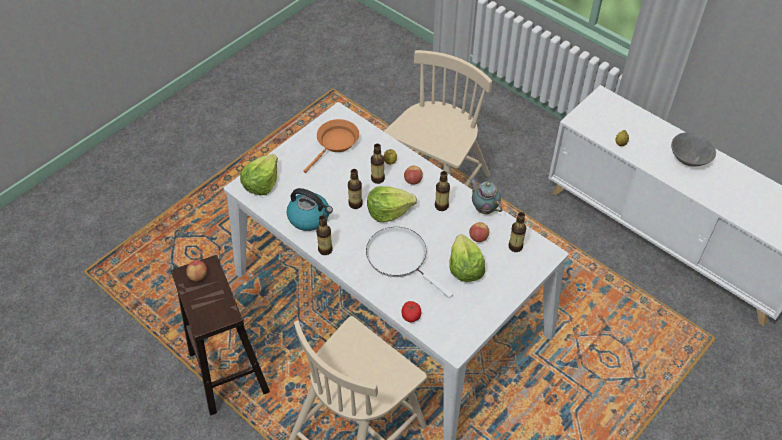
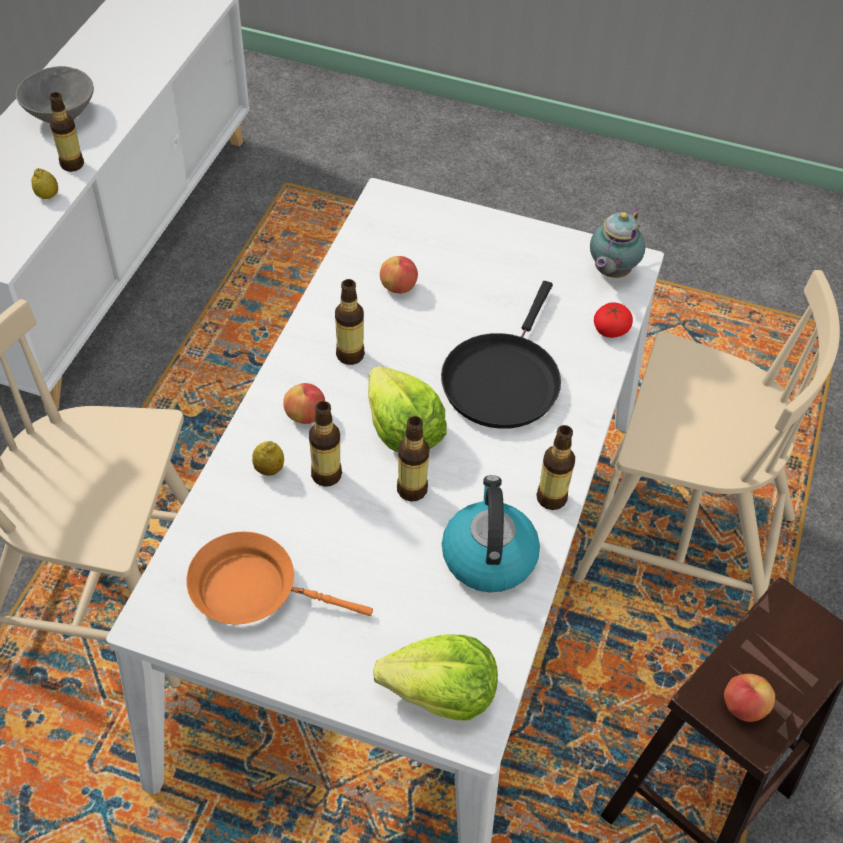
camera: 115 degrees left, 0 degrees up
white frying pan [366,227,453,298] -> black frying pan [441,281,561,429]
lettuce [449,234,485,282] -> none
teapot [470,178,502,214] -> teapot moved to [590,207,645,278]
bottle [508,212,526,252] -> bottle moved to [49,92,84,172]

